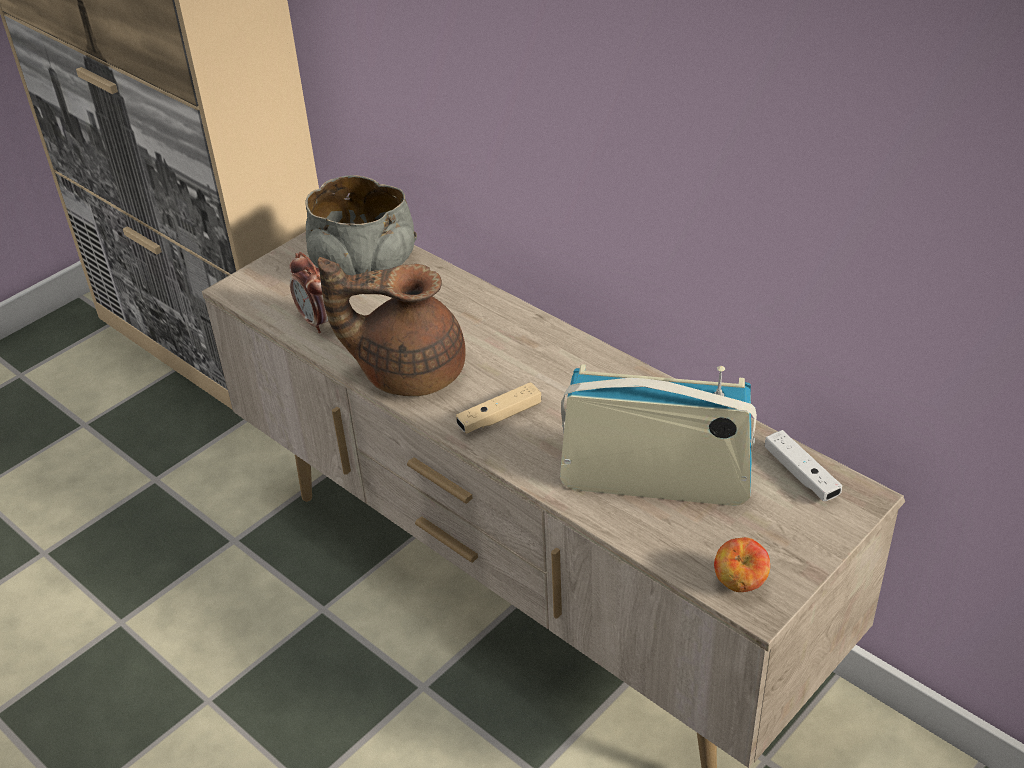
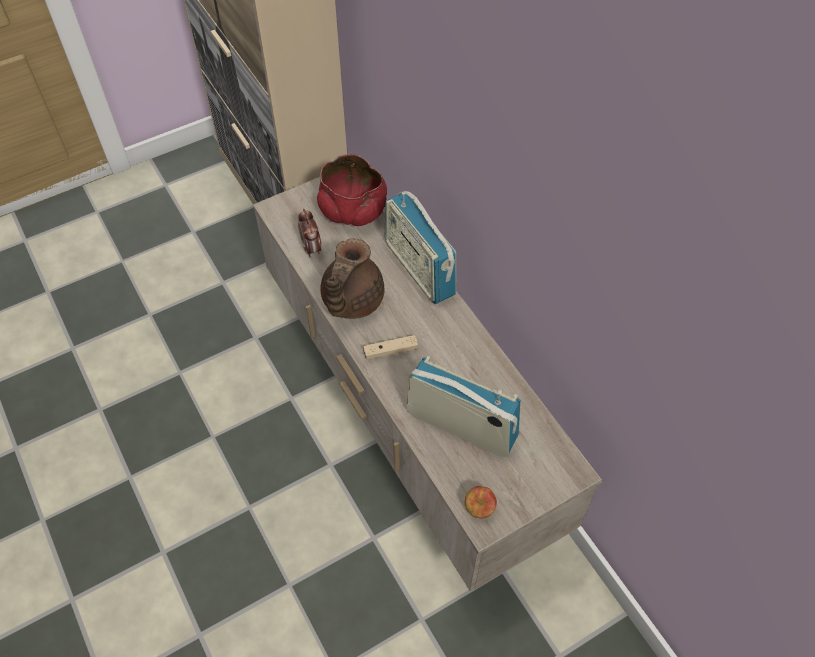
camera: 15 degrees right, 15 degrees up
grey bowl [305,175,417,275] -> red bowl [317,154,387,226]
brown teapot [318,257,466,396] -> brown teapot turned 90 degrees counterclockwise [320,238,384,319]
white game controller [765,430,842,501] -> none
none -> radio [384,191,456,304]

